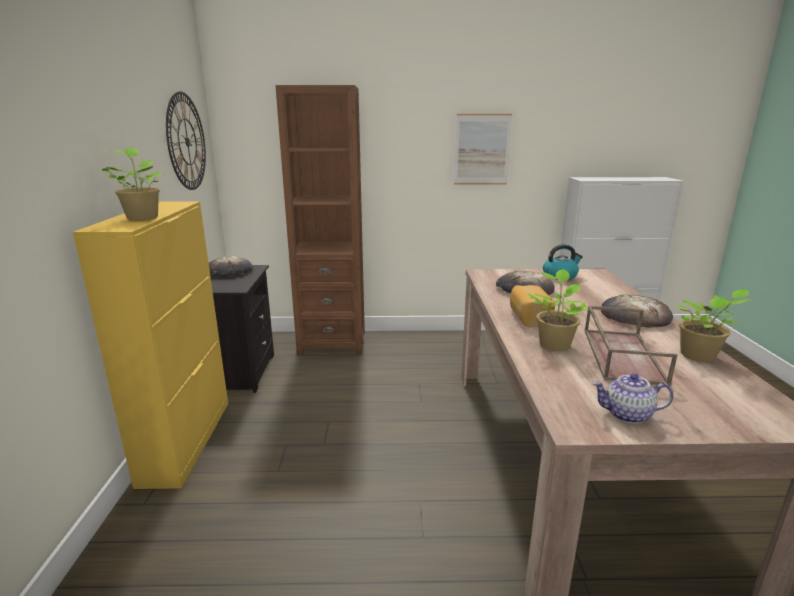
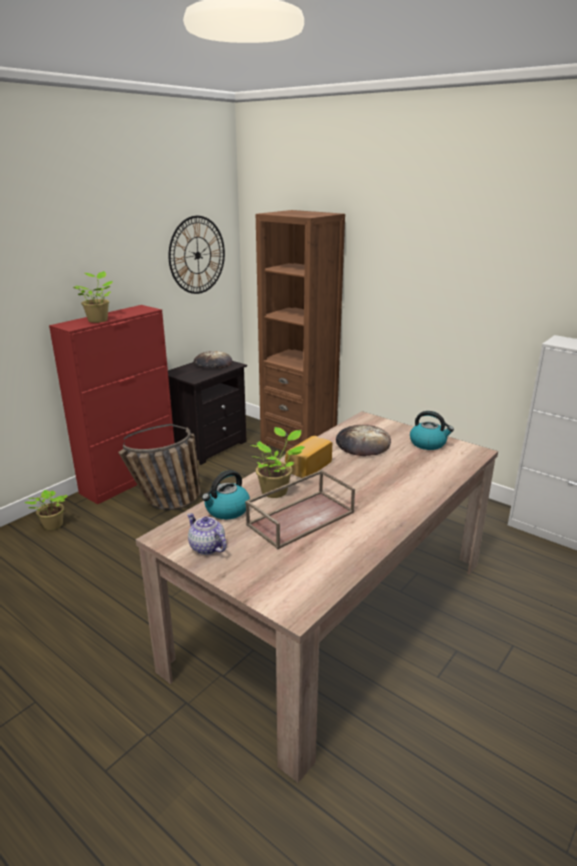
camera: 40 degrees right, 5 degrees up
yellow cabinet [73,201,228,489] -> red cabinet [49,305,175,504]
picture [454,114,512,185] -> none
bread [601,295,673,328] -> none
potted plant [673,289,751,362] -> potted plant moved to [25,490,68,530]
none -> basket [118,424,200,510]
none -> kettle [202,470,250,520]

